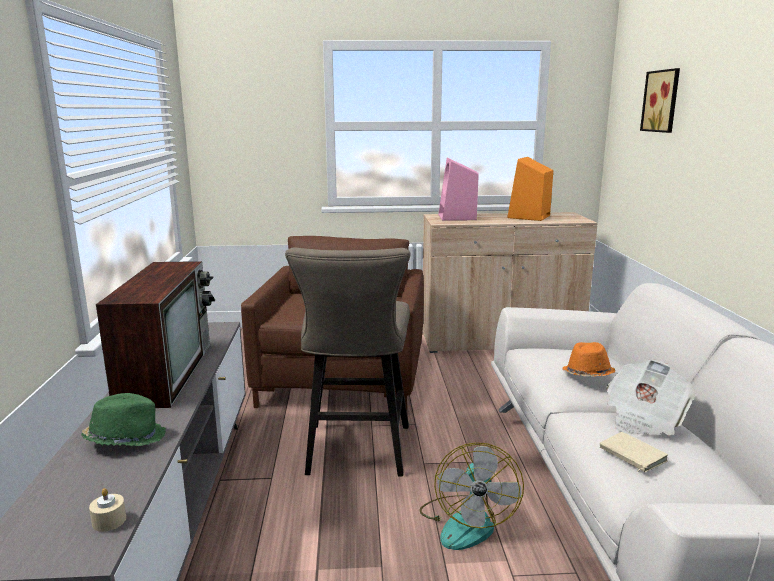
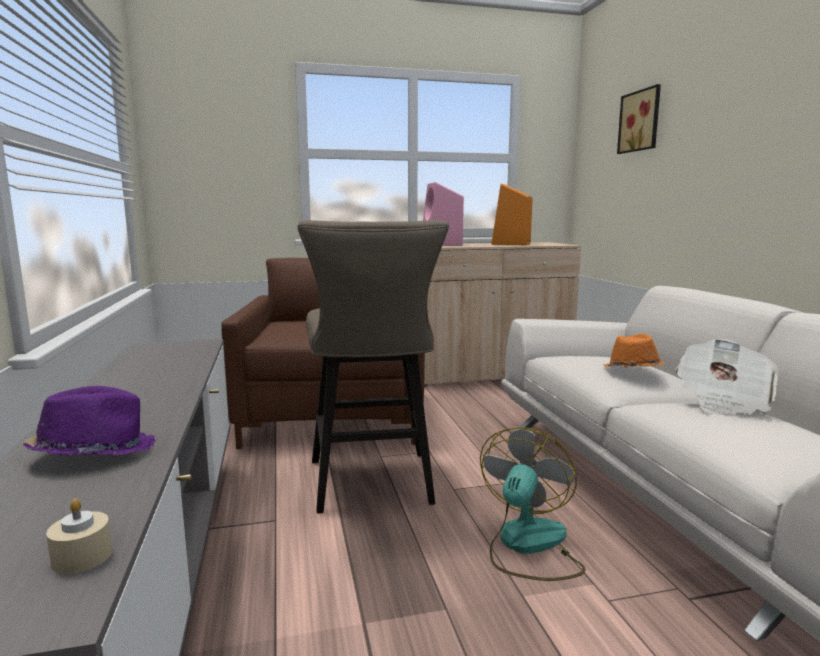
camera: 10 degrees left, 5 degrees down
green hat [81,393,166,446] -> purple hat [23,386,156,456]
television [96,261,215,408] -> none
fan [419,442,524,550] -> fan turned 150 degrees counterclockwise [480,427,586,581]
beige book [600,432,668,472] -> none

